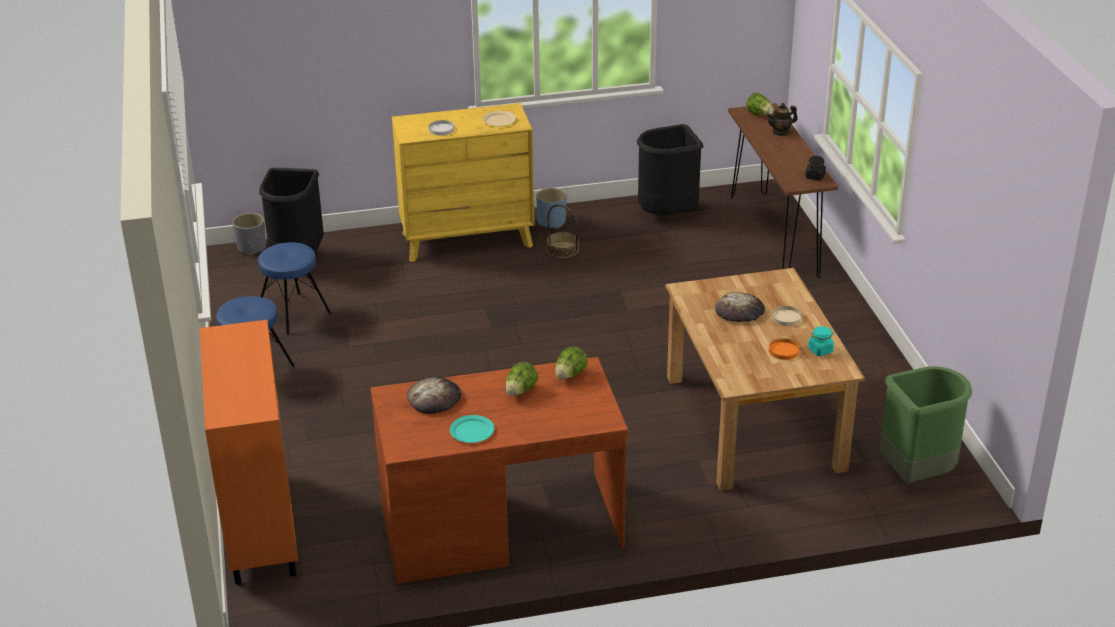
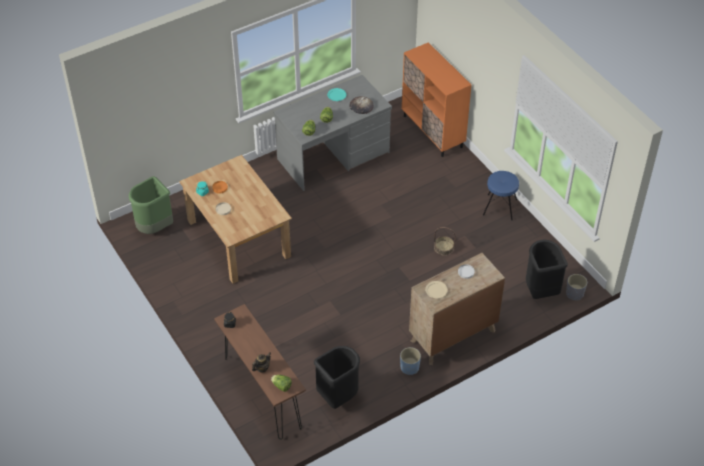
camera: 160 degrees right, 15 degrees up
blue stool [258,242,332,336] -> none
brown desk [370,357,628,583] -> grey desk [274,75,392,191]
yellow dresser [392,103,535,262] -> brown dresser [409,253,505,365]
basket [546,204,579,258] -> basket moved to [434,227,456,255]
bread [715,292,765,322] -> none

